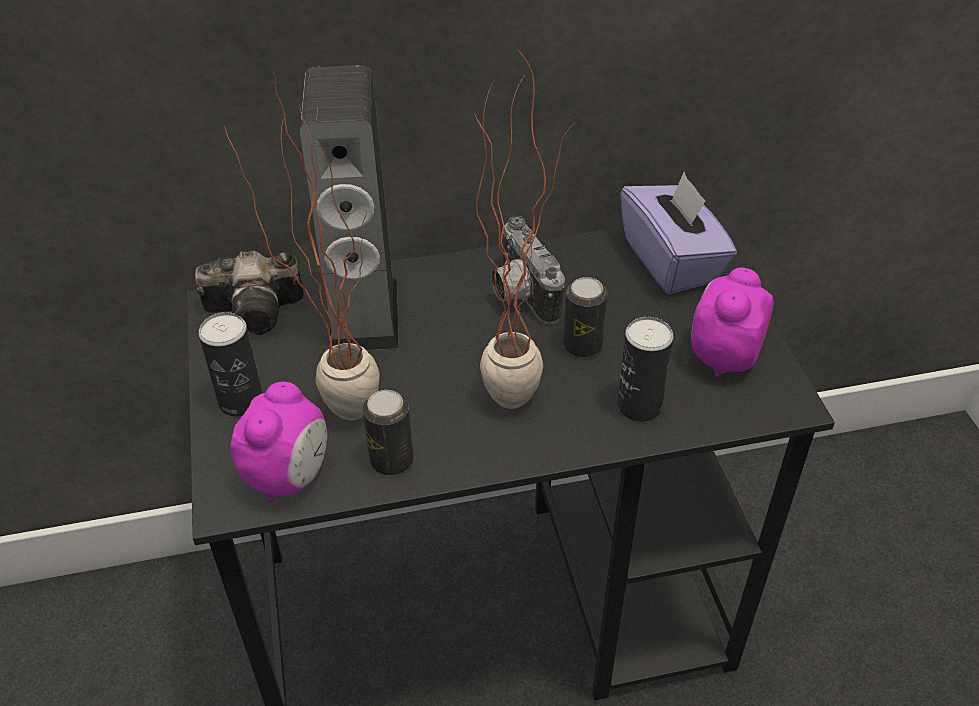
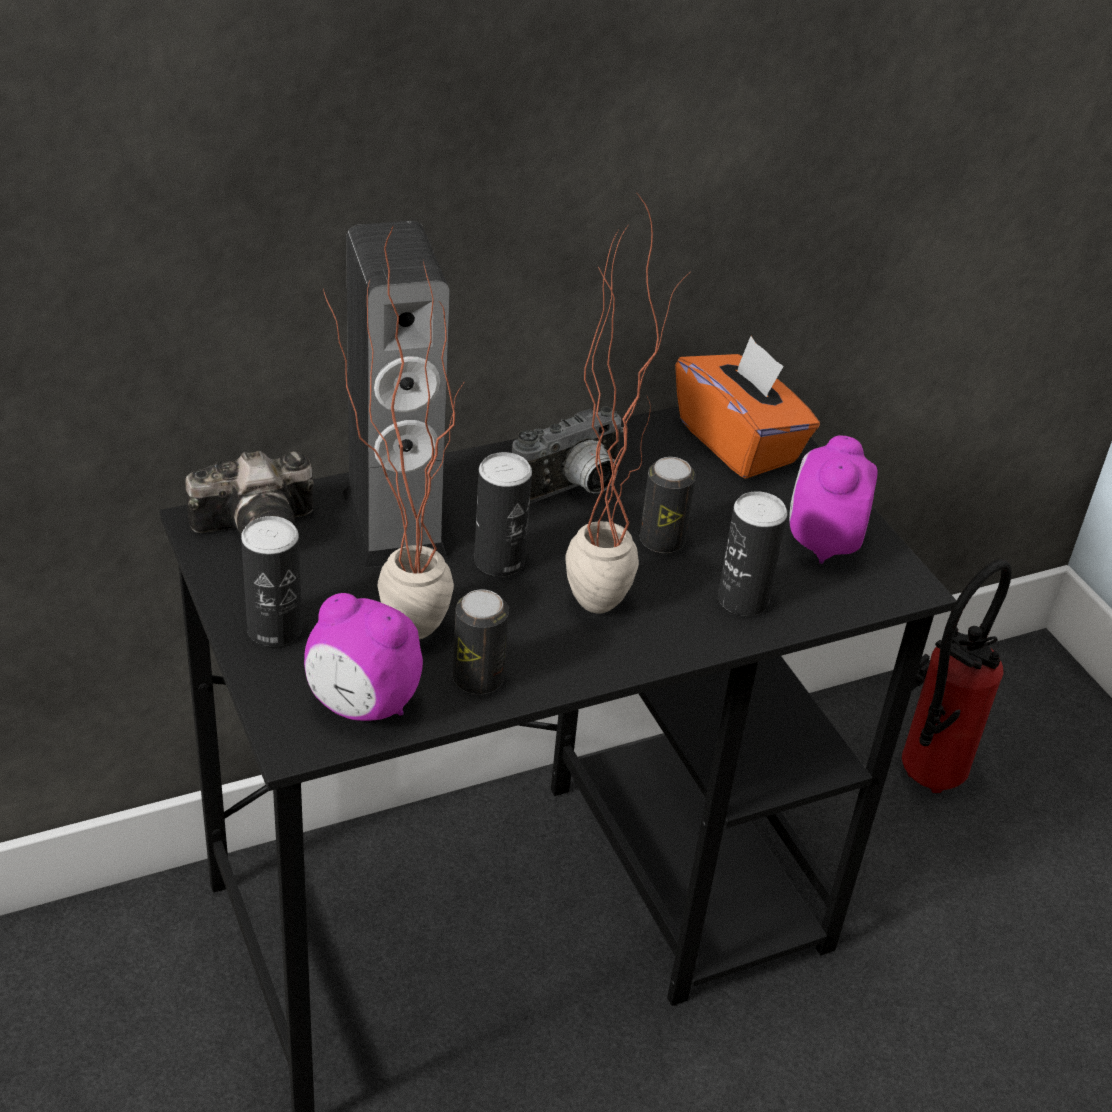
camera: 15 degrees left, 5 degrees down
alarm clock [231,382,328,502] -> alarm clock turned 105 degrees clockwise [304,593,423,721]
camera [491,216,565,324] -> camera turned 90 degrees counterclockwise [512,406,623,503]
purple tissue box [620,172,737,294] -> orange tissue box [675,336,820,479]
none -> can [474,452,532,576]
none -> fire extinguisher [902,559,1012,793]

